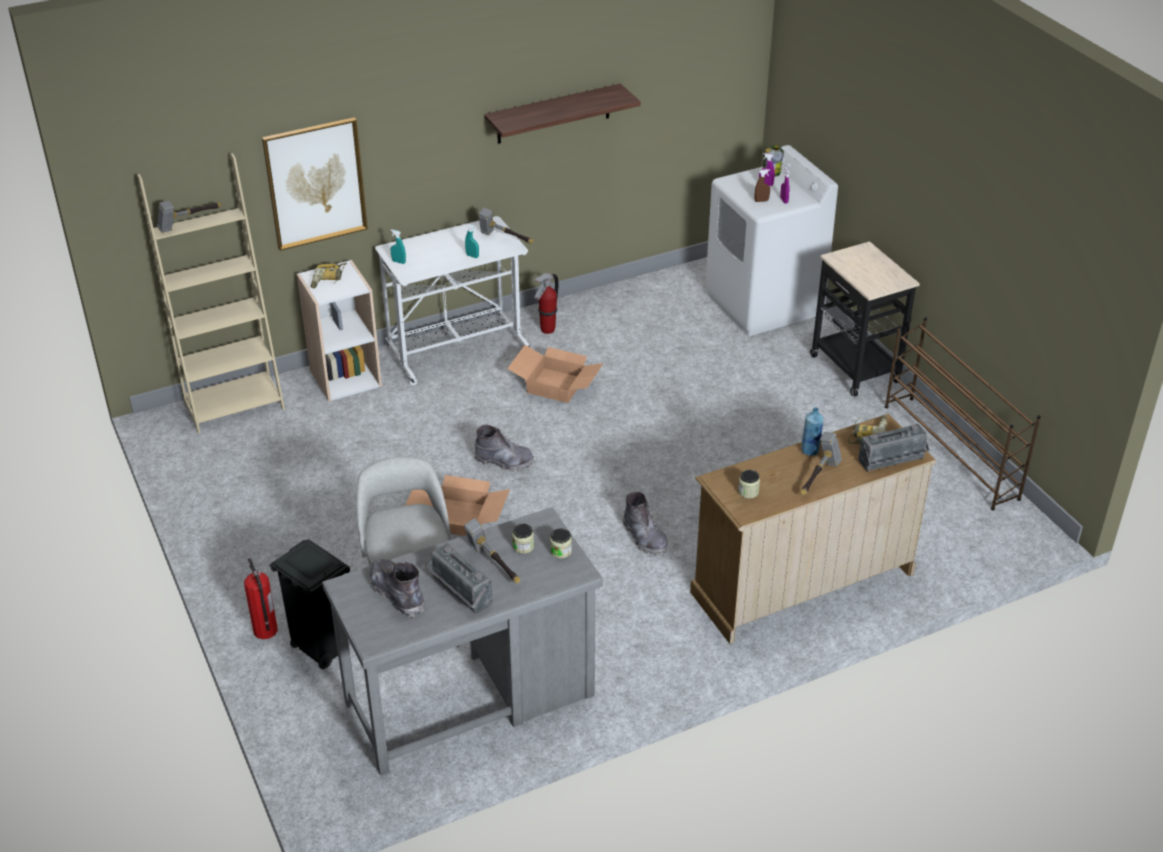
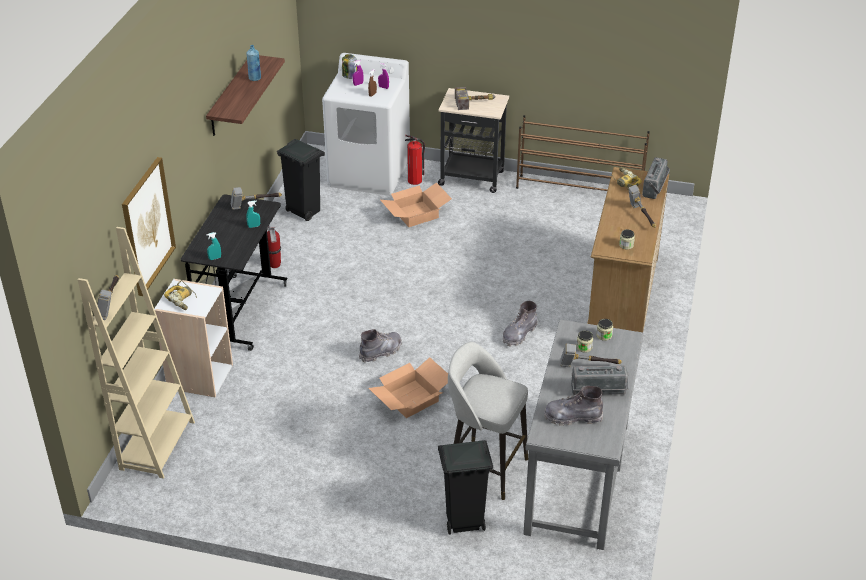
camera: 50 degrees left, 0 degrees up
fire extinguisher [244,558,278,639] -> fire extinguisher moved to [405,135,425,185]
white desk [375,216,530,385] -> black desk [181,194,288,351]
cardboard box [507,345,603,403] -> cardboard box moved to [380,182,452,227]
grey boot [623,492,668,555] -> grey boot turned 120 degrees clockwise [503,301,537,347]
blue bottle [801,407,824,456] -> blue bottle moved to [246,45,261,81]
none -> black trash can [277,139,325,221]
none -> hammer [455,87,496,110]

